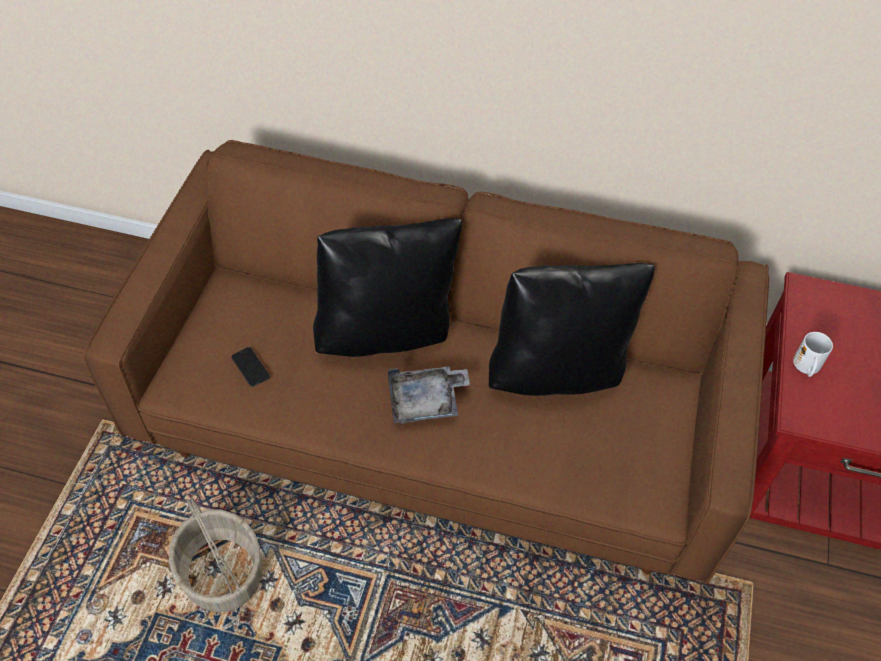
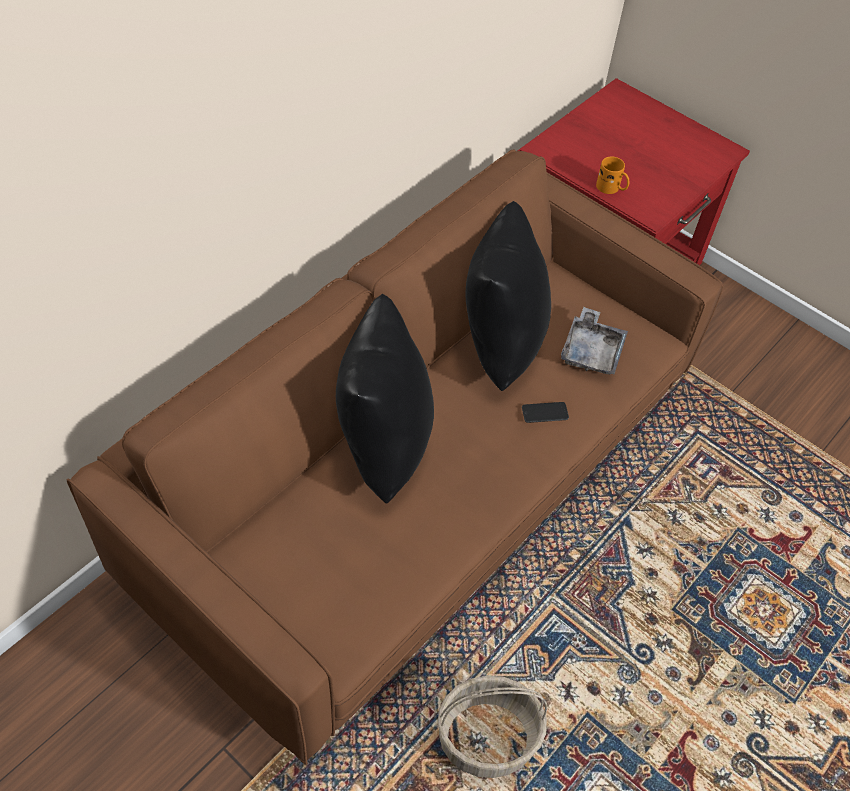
camera: 65 degrees left, 0 degrees up
phone [231,347,270,387] -> phone moved to [522,402,569,423]
grey tray [388,366,470,424] -> grey tray moved to [561,307,628,374]
white mug [793,332,833,377] -> orange mug [596,156,629,194]

